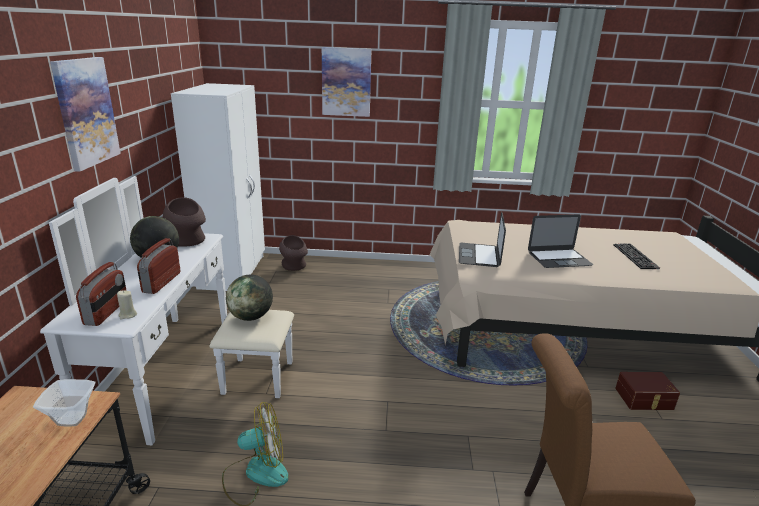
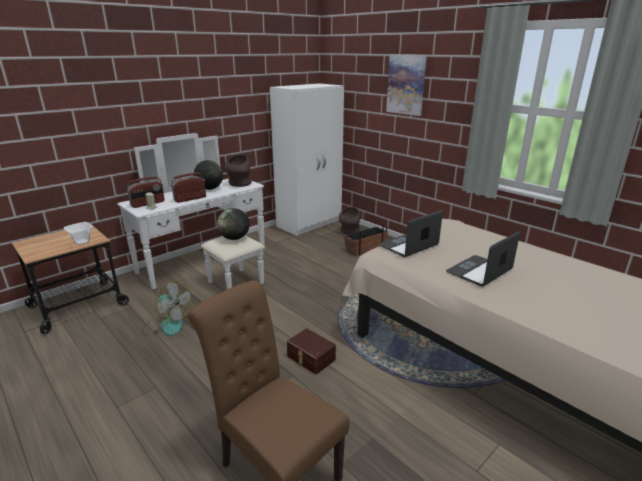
camera: 45 degrees right, 0 degrees up
picture [50,57,121,172] -> none
laptop [528,214,593,268] -> laptop turned 105 degrees clockwise [446,231,520,286]
keyboard [613,244,660,269] -> none
brown storage box [615,372,680,410] -> brown storage box moved to [287,328,336,375]
none -> planter [344,225,388,256]

